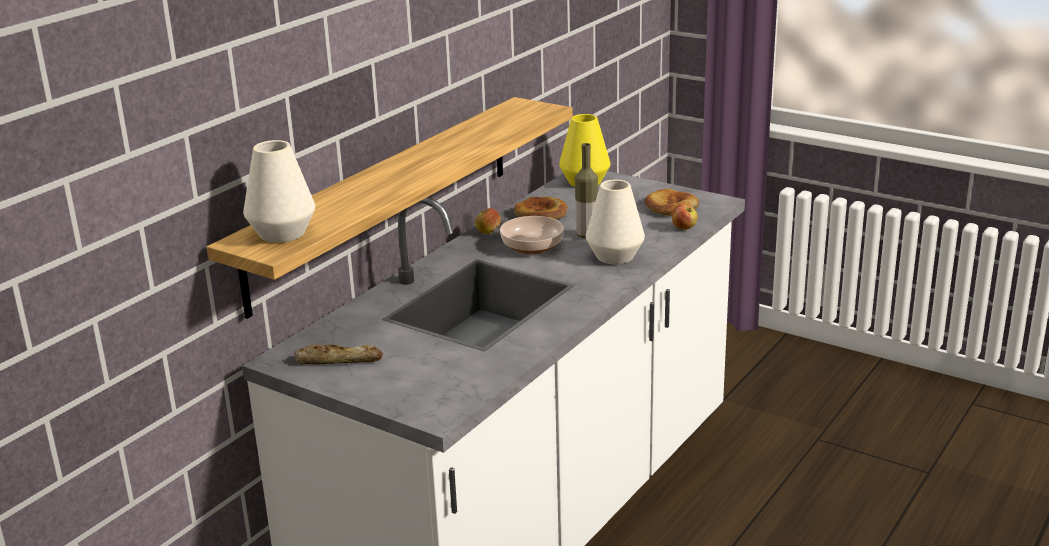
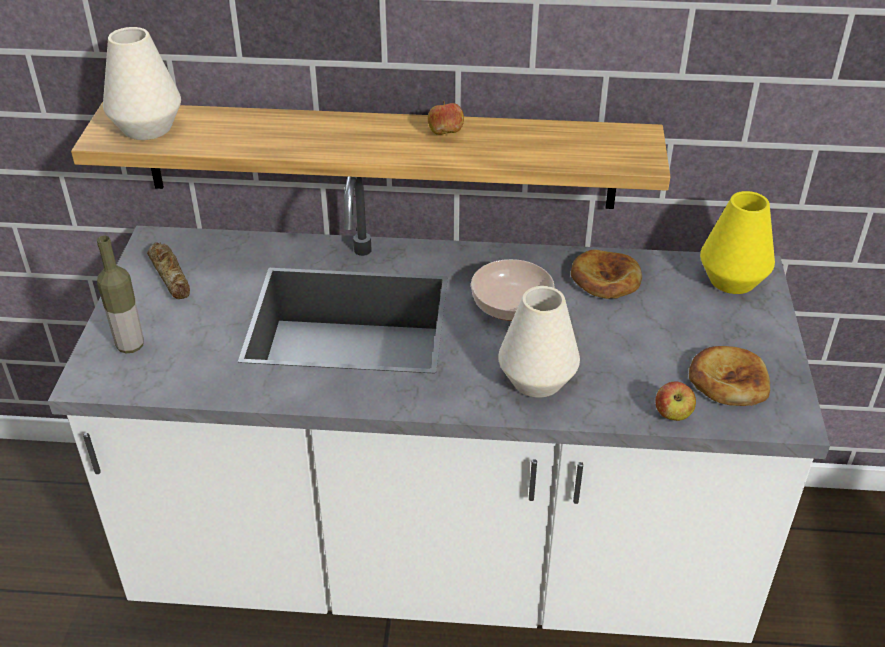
camera: 60 degrees right, 15 degrees up
apple [475,208,501,234] -> apple moved to [428,101,464,135]
bottle [575,143,598,239] -> bottle moved to [97,235,144,353]

